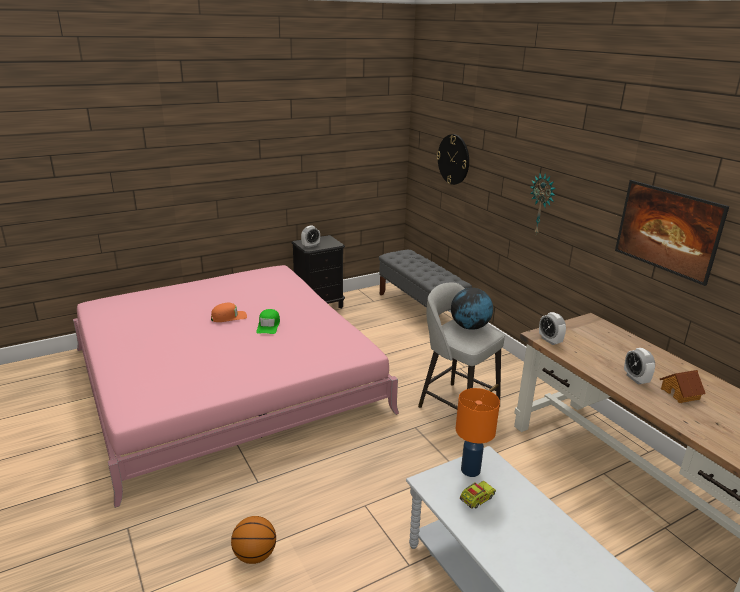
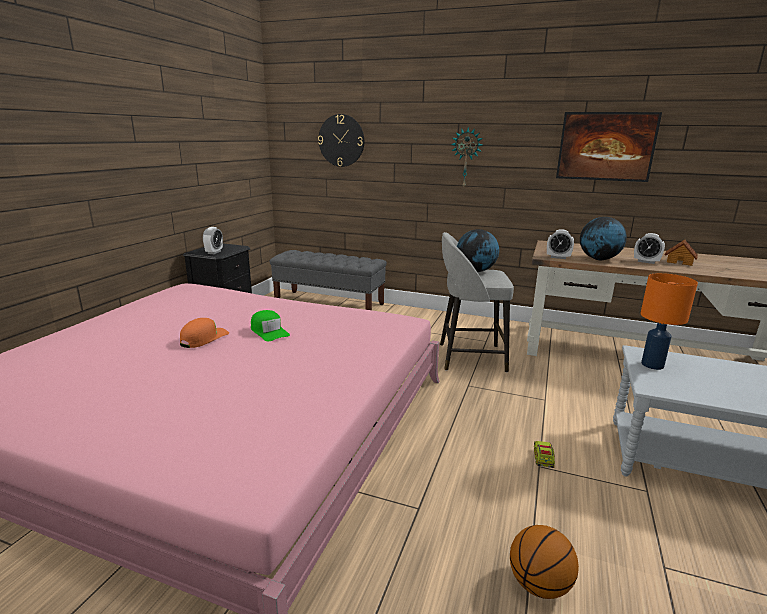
camera: 40 degrees left, 5 degrees down
toy truck [460,481,496,509] -> toy truck moved to [534,441,555,468]
none -> globe [580,217,627,260]

